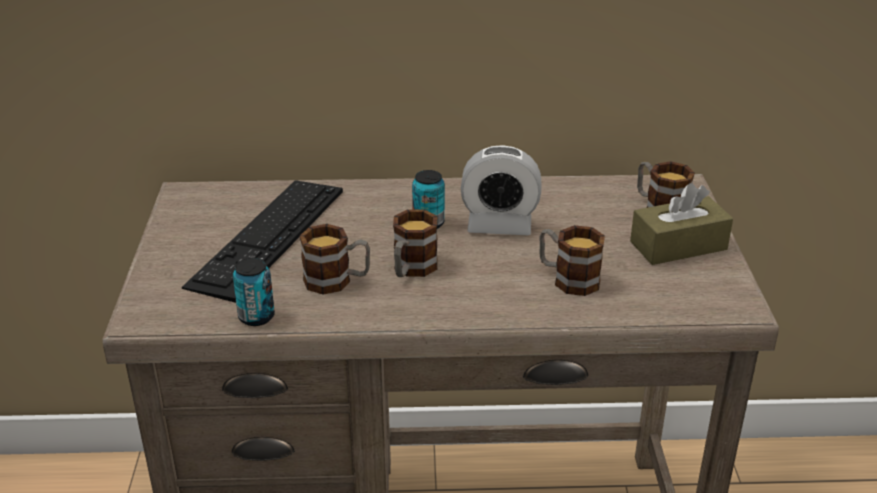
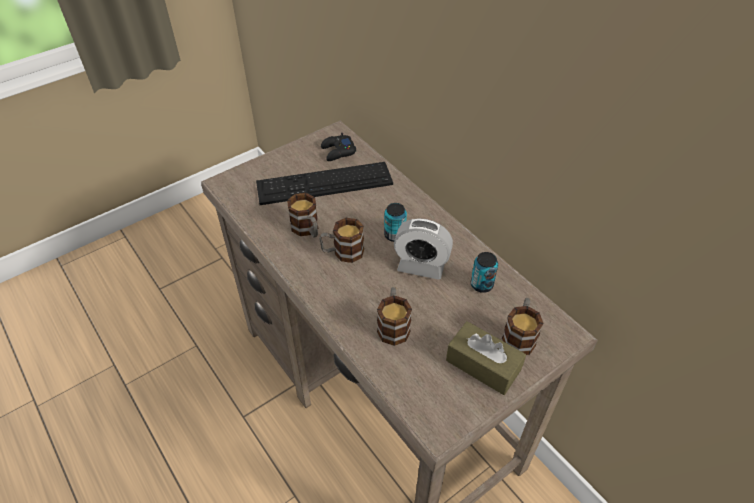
camera: 55 degrees right, 15 degrees up
can [233,258,275,326] -> can moved to [471,252,498,293]
alarm clock [461,145,541,236] -> alarm clock turned 45 degrees counterclockwise [394,218,453,280]
none -> black game controller [321,133,356,161]

